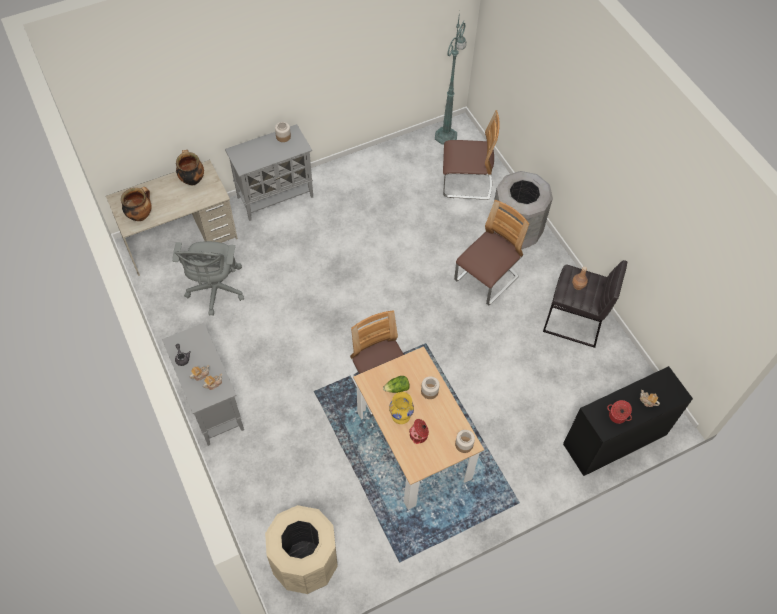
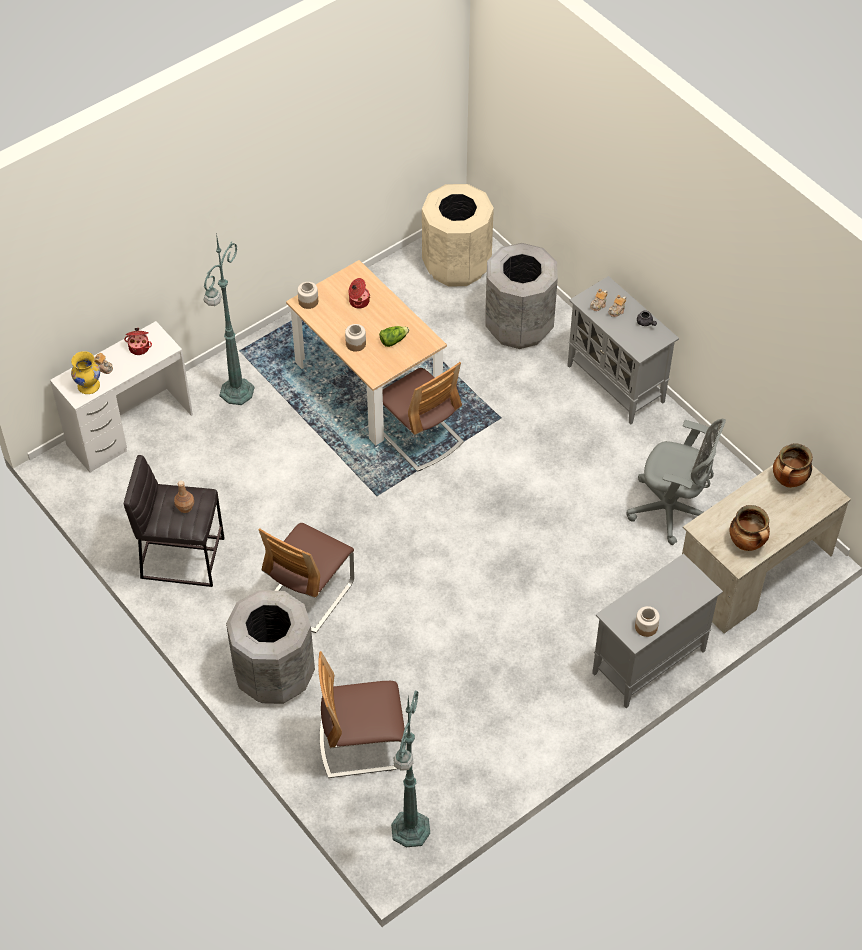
camera: 170 degrees right, 5 degrees down
grey office chair [172,241,244,316] -> grey office chair turned 120 degrees clockwise [627,419,726,545]
yellow vase [389,392,414,424] -> yellow vase moved to [71,351,100,394]
black desk [563,366,693,476] -> white desk [50,321,193,473]
none -> green floor lamp [204,233,255,405]
none -> grey trash can [485,243,558,349]

